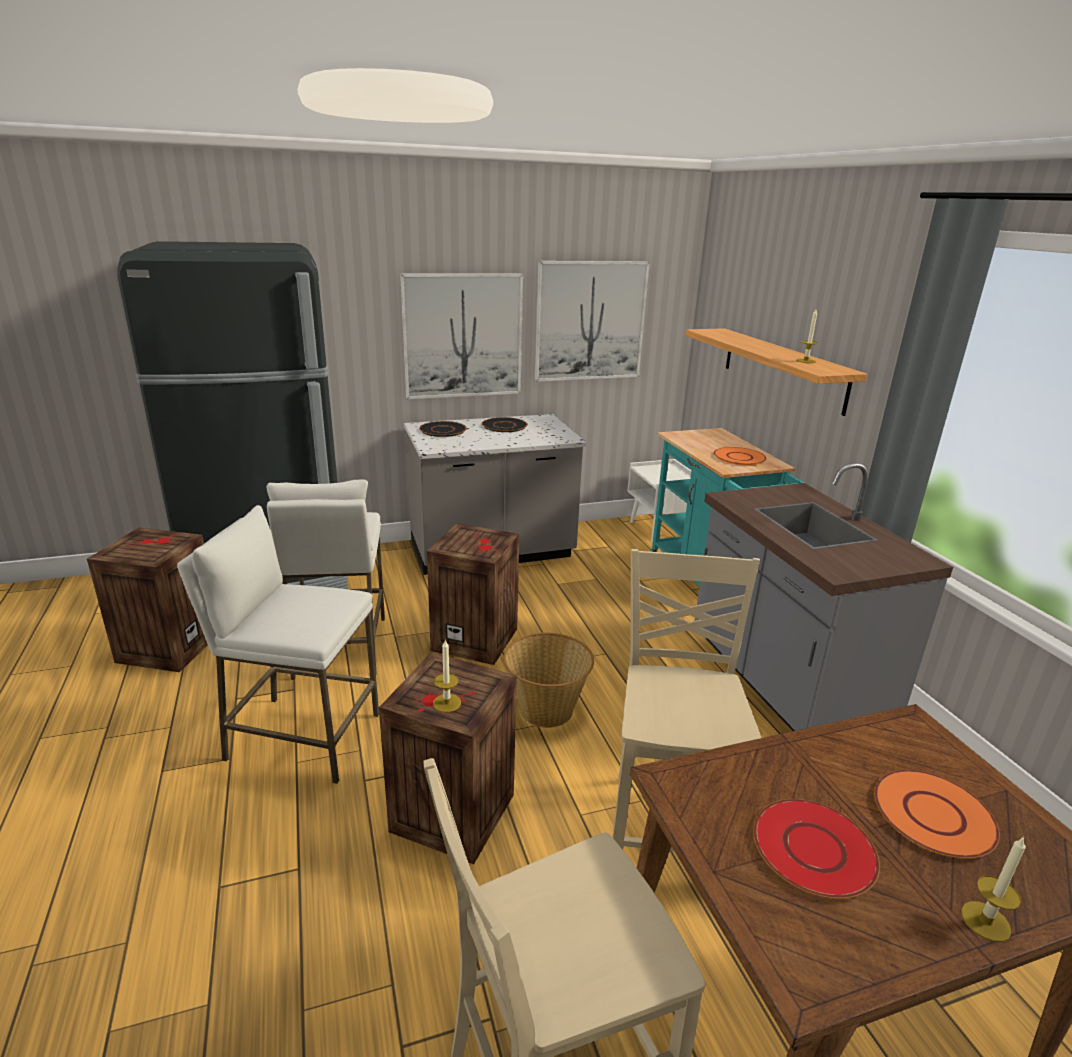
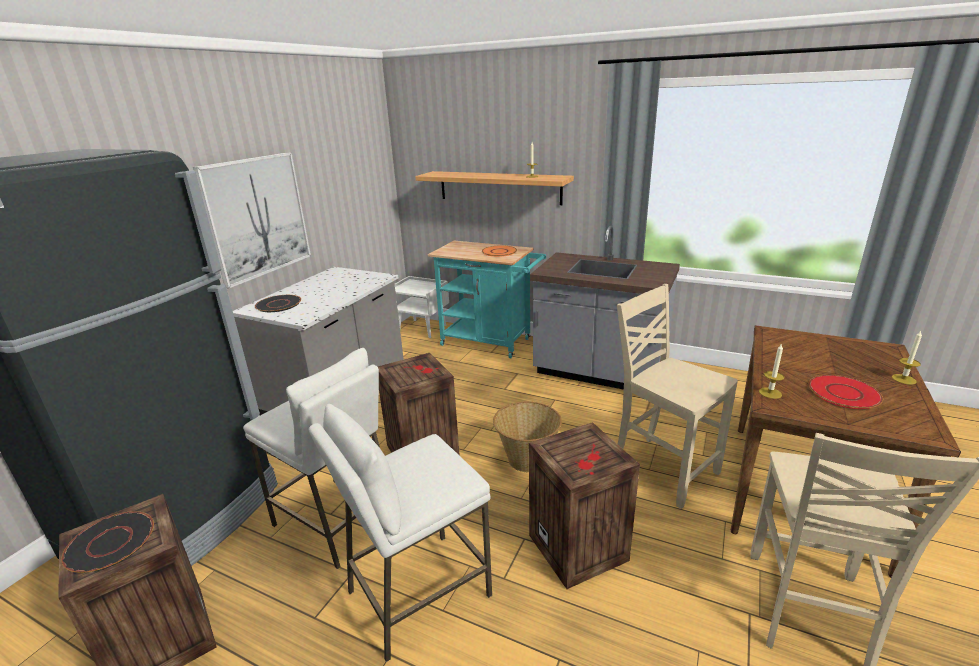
camera: 45 degrees left, 0 degrees up
candle [433,640,461,713] -> candle moved to [759,343,784,399]
black plate [482,417,528,432] -> black plate moved to [61,511,154,573]
picture [535,261,650,382] -> none
orange plate [874,770,1000,859] -> none

